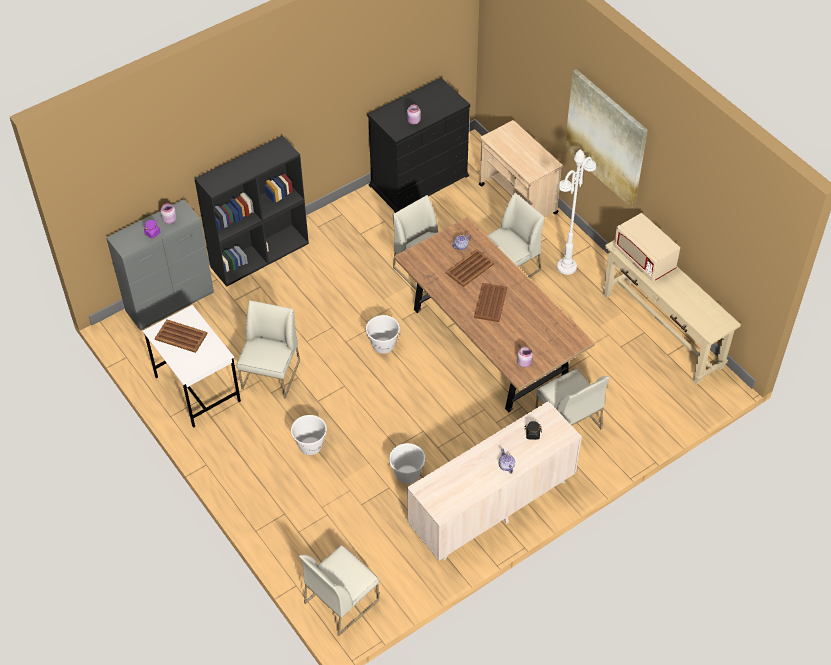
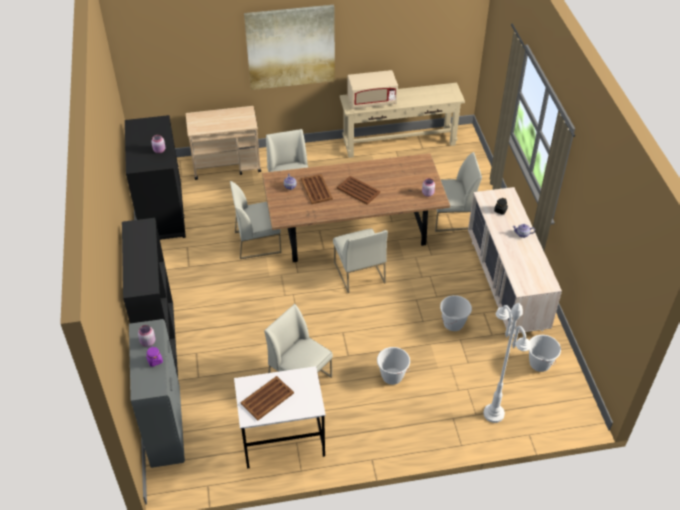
camera: 65 degrees left, 5 degrees down
white chair [299,545,379,636] -> white chair moved to [333,228,388,293]
white bucket [366,315,400,354] -> white bucket moved to [529,335,561,372]
white floor lamp [557,149,596,275] -> white floor lamp moved to [484,303,531,423]

